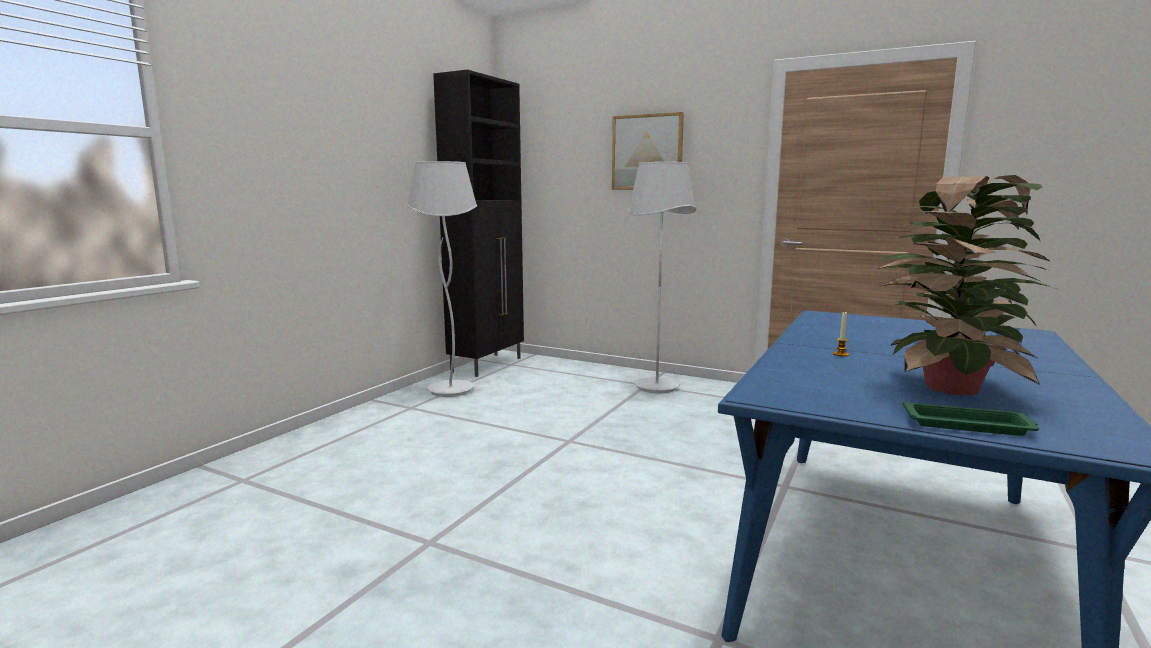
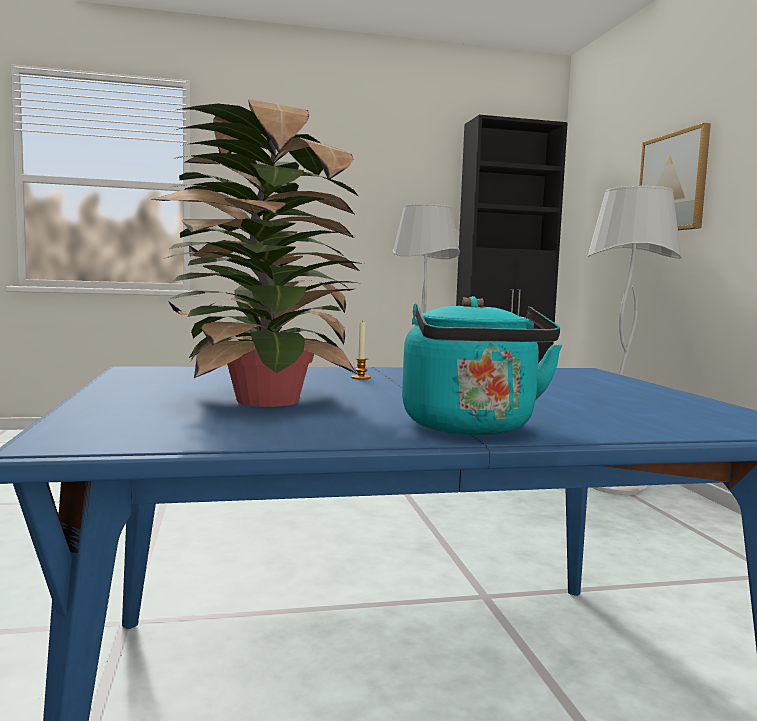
camera: 50 degrees right, 5 degrees down
green tray [903,401,1039,436] -> none
none -> turquoise kettle [402,296,562,435]

